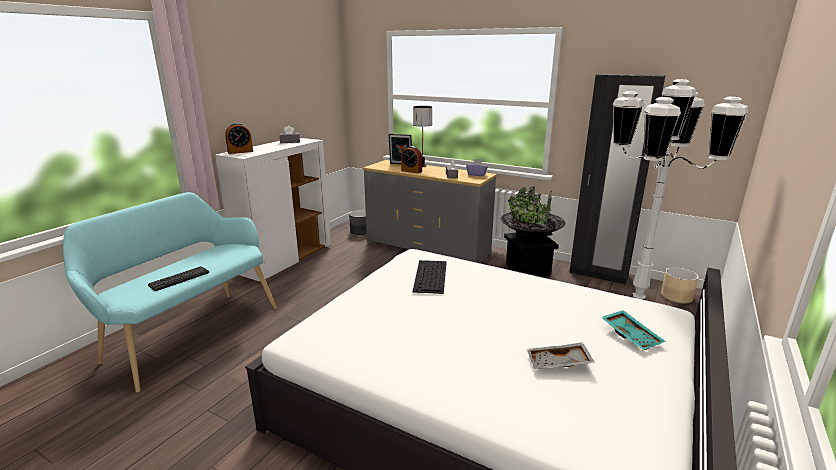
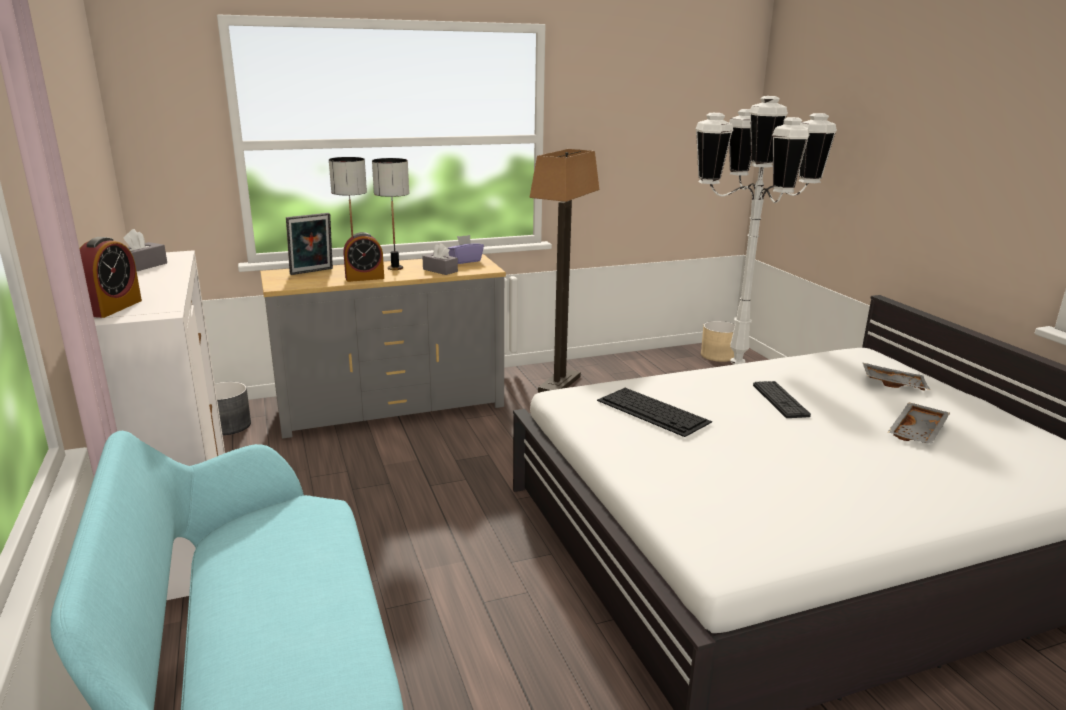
camera: 50 degrees left, 0 degrees up
keyboard [148,266,209,291] -> keyboard moved to [753,381,811,418]
black planter [501,187,566,277] -> floor lamp [529,149,600,392]
black wardrobe [569,74,665,285] -> none
turquoise tray [601,310,666,350] -> grey tray [863,363,930,391]
none -> table lamp [372,158,409,270]

